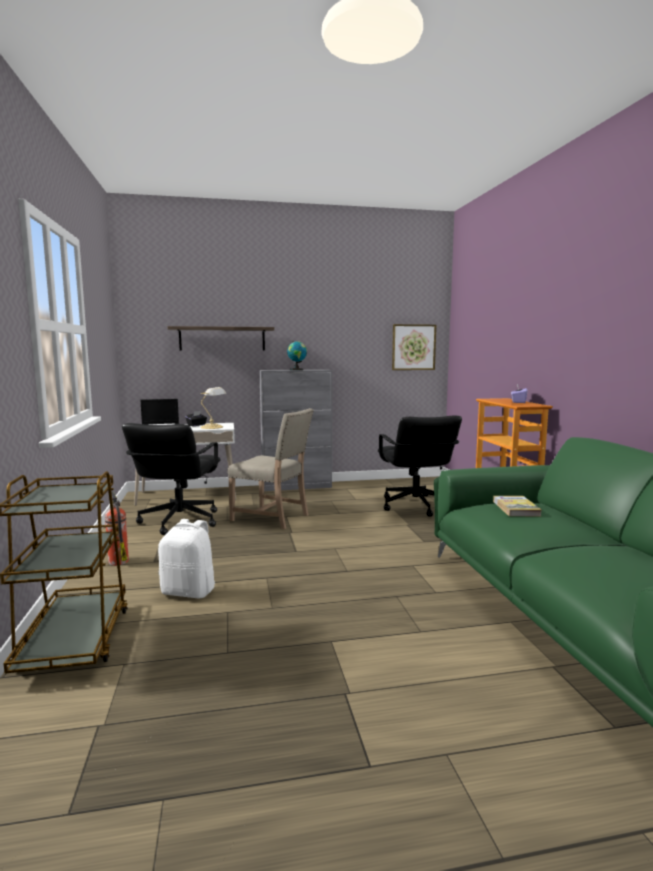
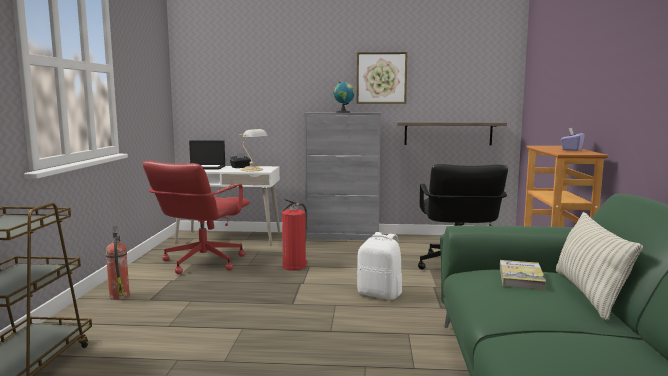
camera: 15 degrees right, 0 degrees up
black office chair [122,423,221,535] -> red office chair [142,161,250,274]
white backpack [158,519,215,598] -> white backpack moved to [357,232,402,300]
shelf [167,326,275,351] -> shelf moved to [396,122,507,146]
beige chair [227,408,314,529] -> fire extinguisher [282,199,307,271]
picture [392,324,436,370] -> picture moved to [356,52,407,104]
none -> pillow [556,212,643,320]

